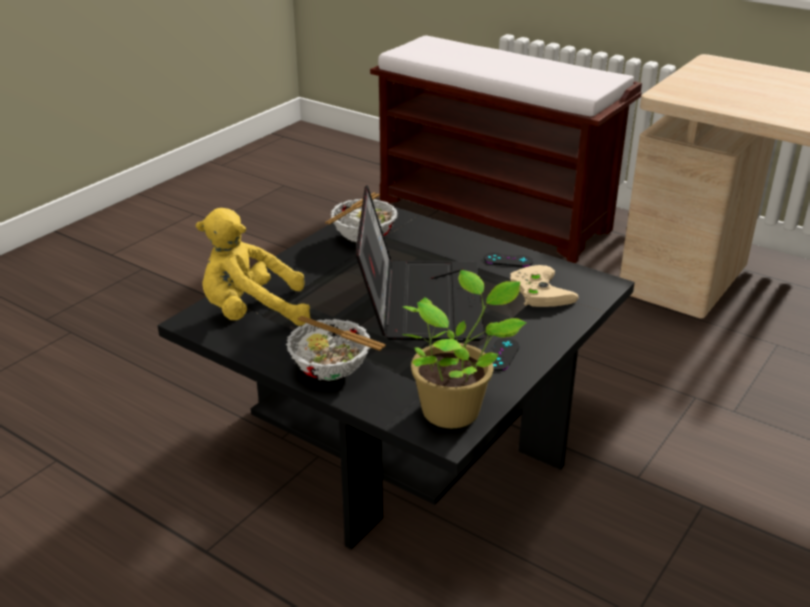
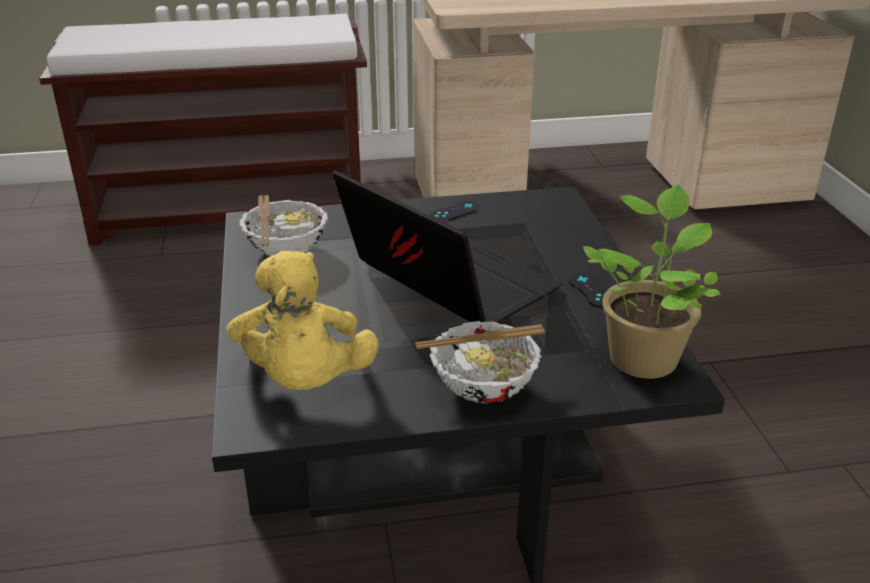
camera: 45 degrees left, 0 degrees up
yellow plush toy [196,208,310,326] -> yellow plush toy turned 45 degrees counterclockwise [227,251,379,390]
beige game controller [510,265,579,307] -> none

